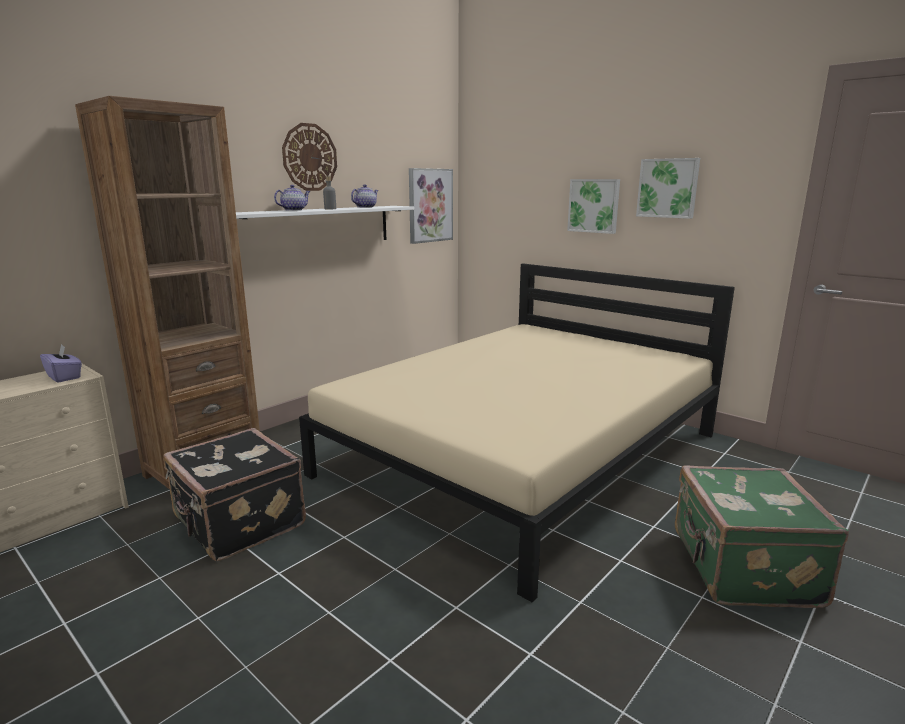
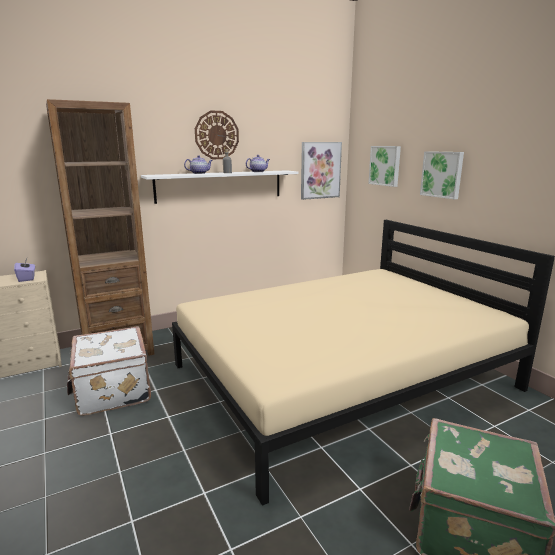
camera: 20 degrees right, 0 degrees up
black suitcase [163,428,306,561] -> white suitcase [67,326,151,416]
picture [636,158,700,219] -> picture moved to [368,146,401,187]

